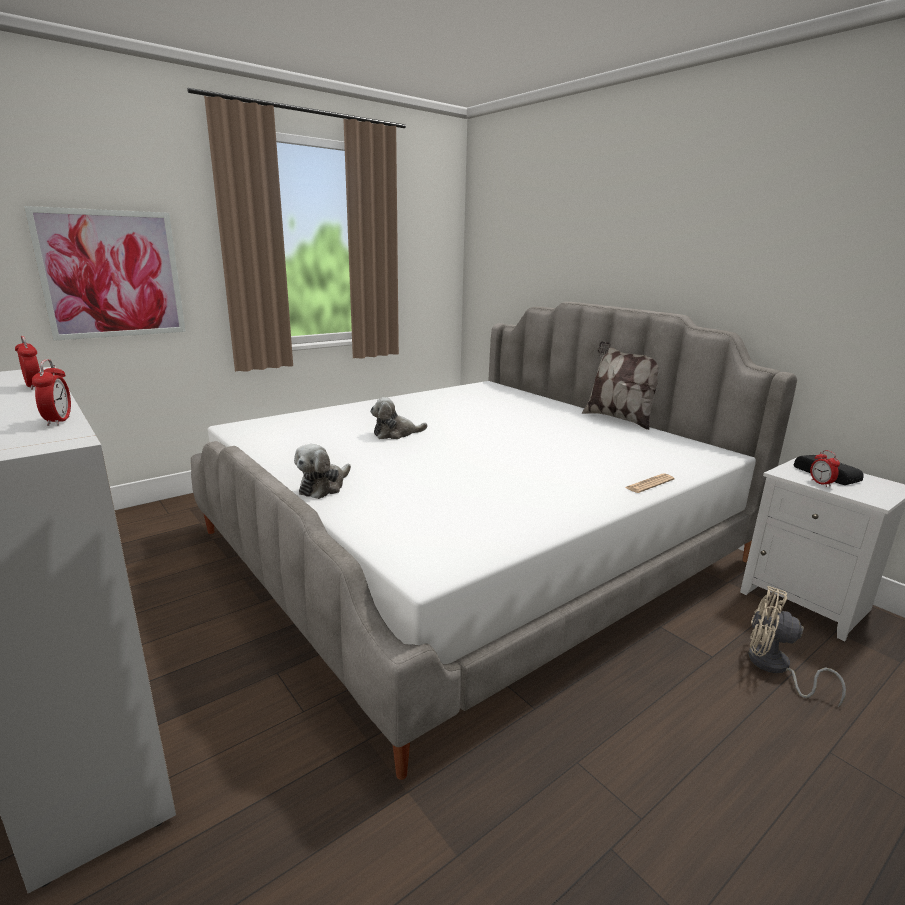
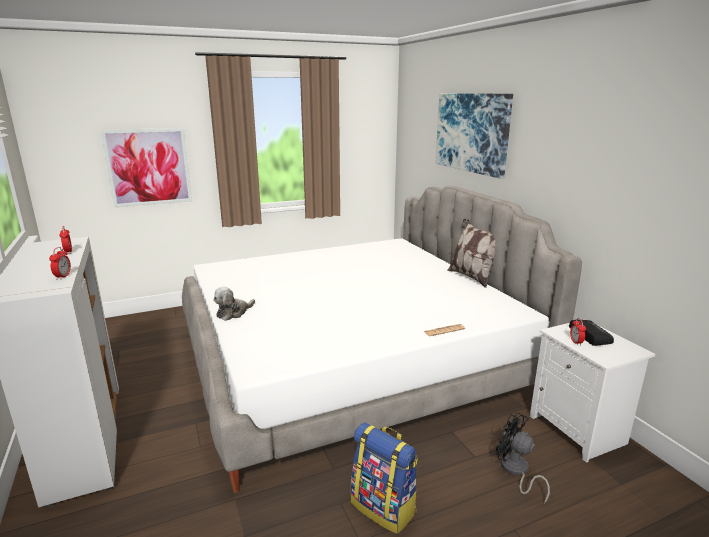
camera: 15 degrees right, 0 degrees up
plush toy [370,397,427,439] -> none
beige fan [748,586,846,707] -> black fan [496,412,550,504]
none -> backpack [351,422,418,534]
none -> picture [436,94,513,179]

